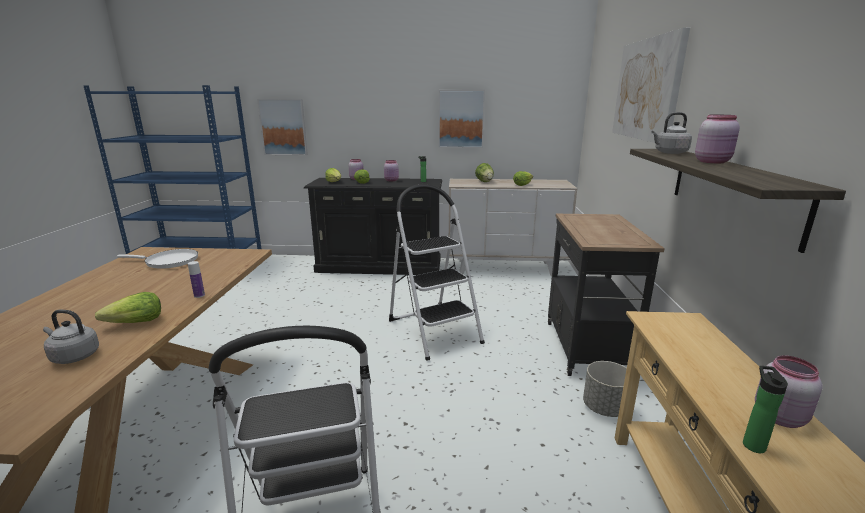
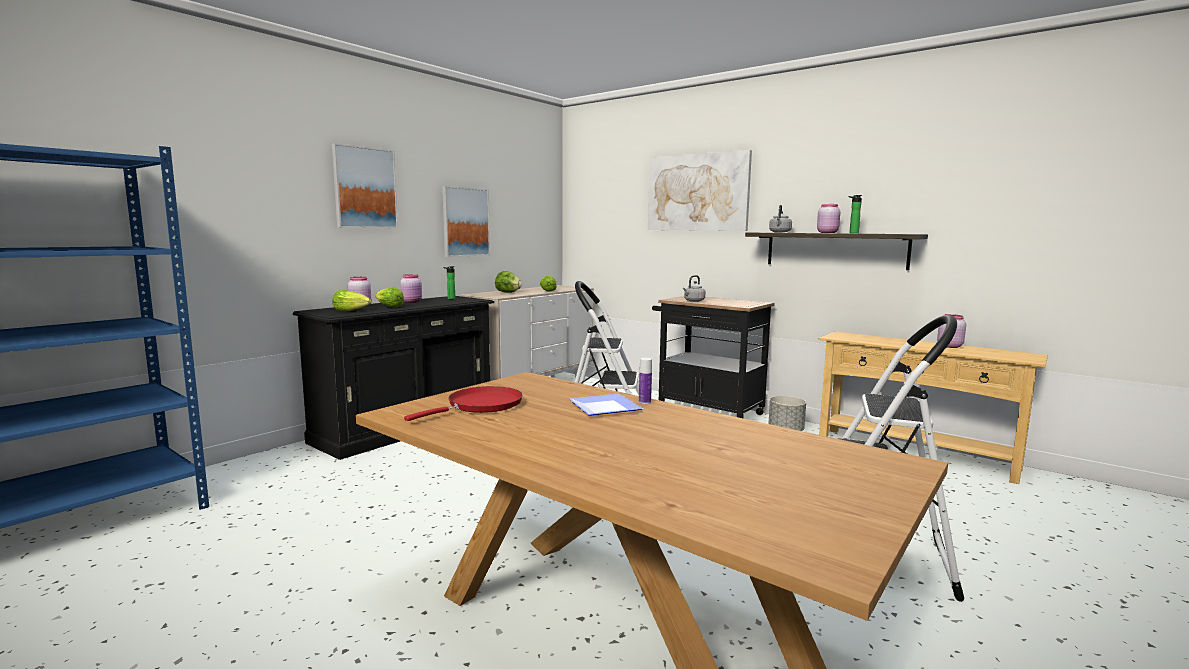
camera: 55 degrees left, 10 degrees down
grey kettle [43,310,99,364] -> grey kettle moved to [683,275,705,302]
lettuce [95,292,161,323] -> none
white frying pan [117,249,198,269] -> red frying pan [404,386,523,421]
picture [257,99,308,155] -> picture moved to [332,143,398,228]
bottle [743,366,788,453] -> bottle moved to [848,195,862,233]
none -> plate [569,394,643,416]

